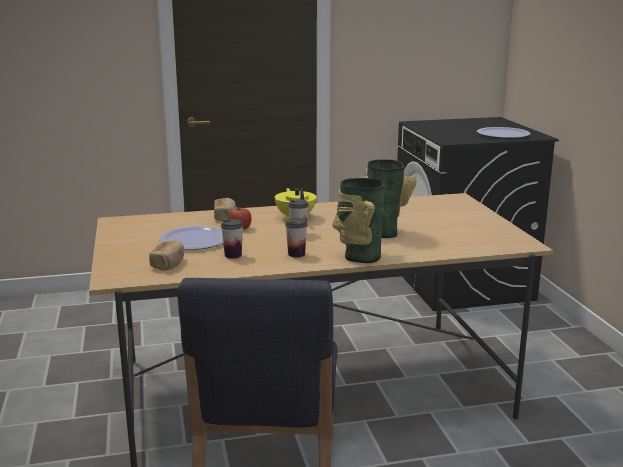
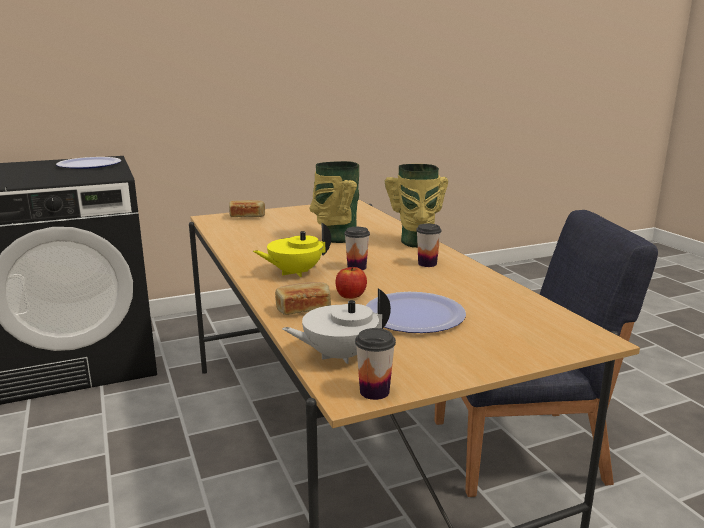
camera: 100 degrees left, 0 degrees up
bread [149,240,184,271] -> bread moved to [229,200,265,217]
cup [221,219,244,259] -> cup moved to [355,328,396,400]
none -> white teapot [282,288,391,364]

